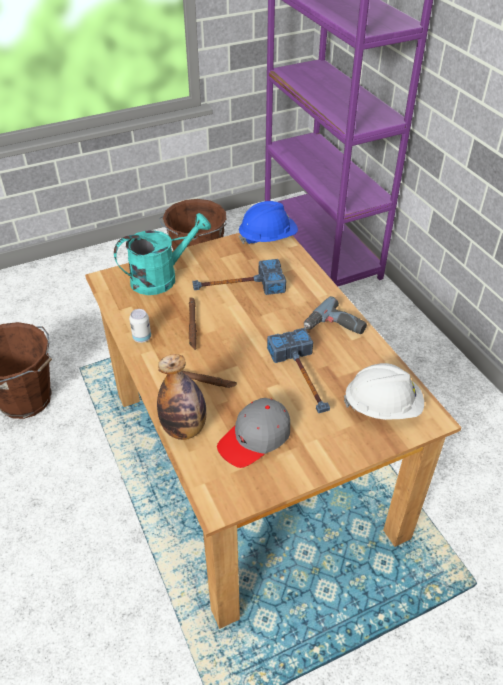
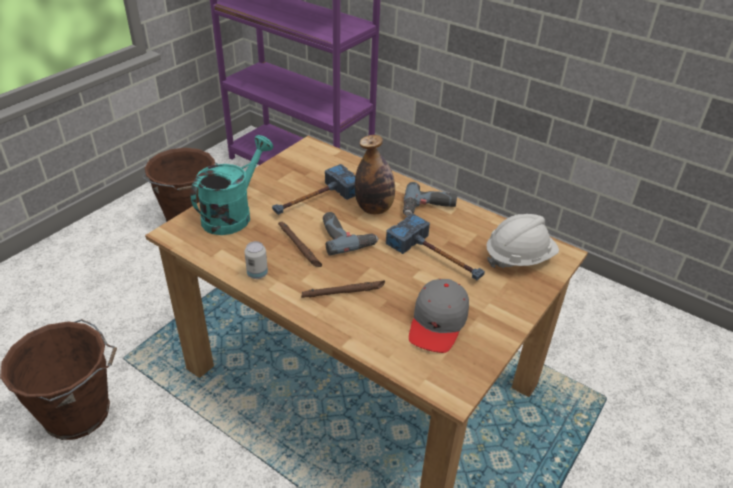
camera: 30 degrees left, 5 degrees down
bottle [157,354,206,440] -> bottle moved to [355,135,395,214]
blue hard hat [239,201,298,244] -> none
none -> power drill [323,212,379,256]

